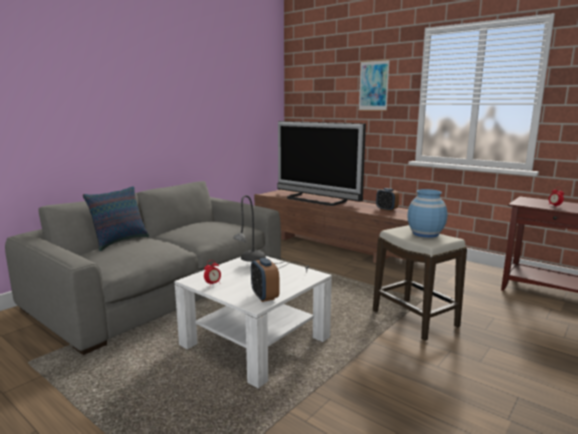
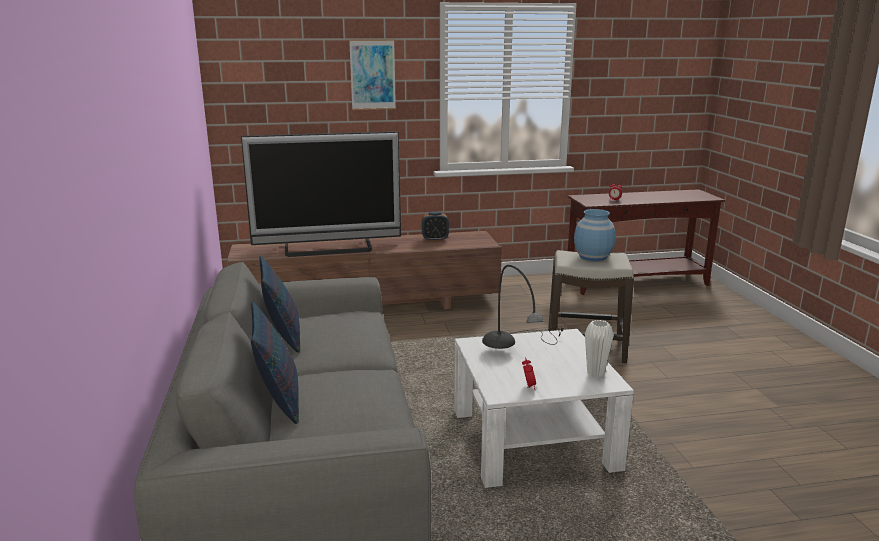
camera: 50 degrees left, 5 degrees up
alarm clock [251,258,280,302] -> white vase [585,320,613,377]
none -> blue pillow [259,256,300,353]

